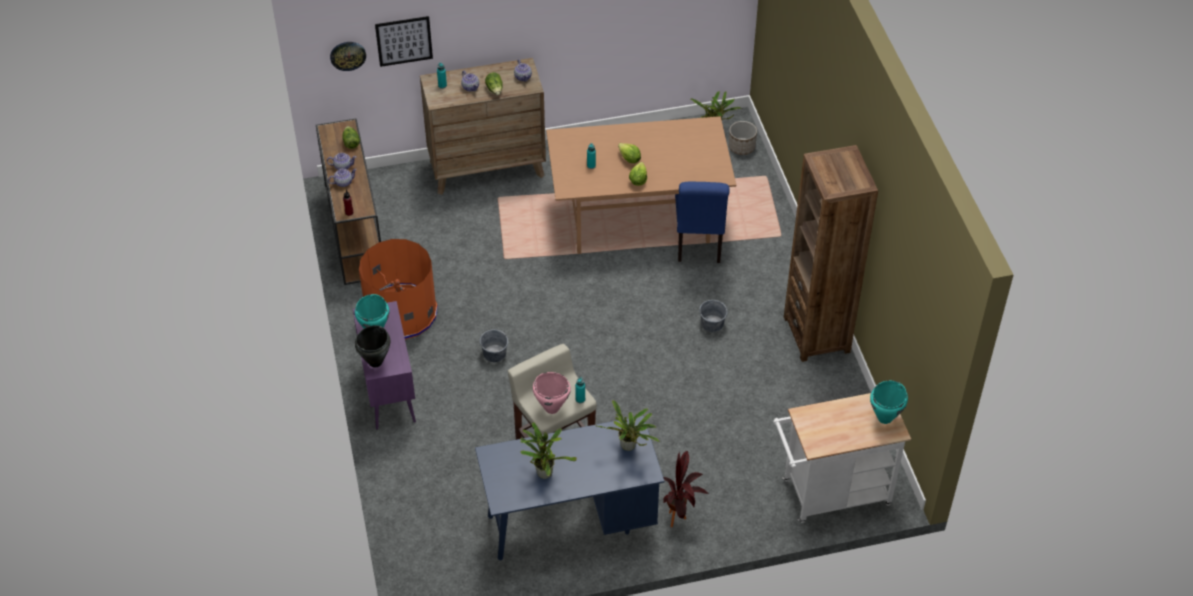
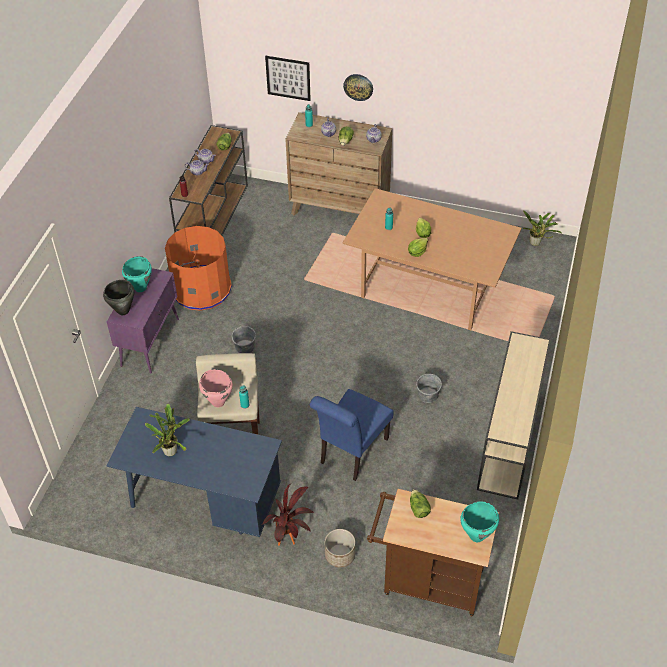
camera: 30 degrees right, 0 degrees up
wall clock [330,42,366,71] -> wall clock moved to [343,74,373,101]
potted plant [595,400,660,451] -> none
blue chair [675,181,730,263] -> blue chair moved to [310,389,394,481]
planter [728,121,757,155] -> planter moved to [325,529,355,568]
white cart [773,393,911,523] -> brown cart [367,489,499,617]
brown bookcase [784,145,878,362] -> beige console table [477,331,551,500]
none -> lettuce [410,489,431,518]

